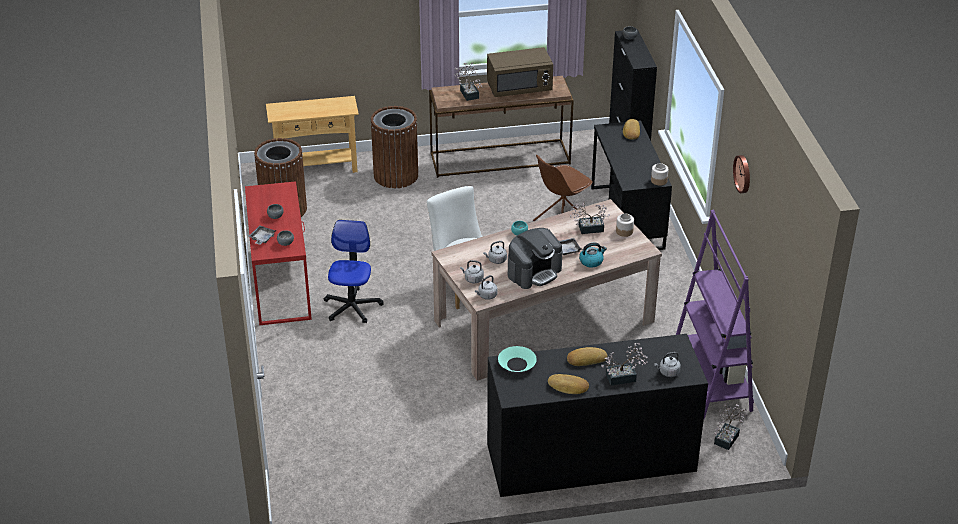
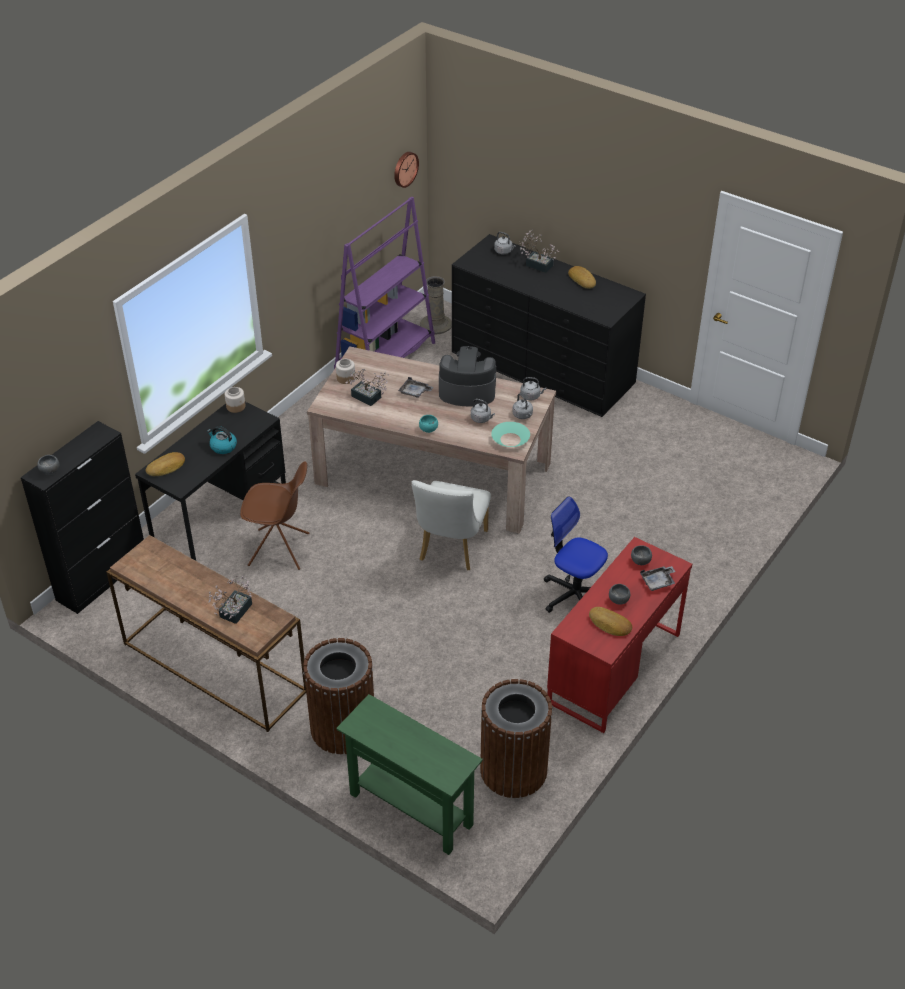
camera: 135 degrees left, 5 degrees up
beige console table [266,96,359,173] -> green console table [336,694,483,855]
office chair [324,220,384,323] -> office chair turned 75 degrees clockwise [544,496,608,613]
brown microwave [487,47,553,97] -> none
turquoise bowl [498,346,537,372] -> turquoise bowl moved to [491,422,530,447]
bread [567,347,608,366] -> bread moved to [589,607,632,636]
kettle [579,242,607,268] -> kettle moved to [207,426,237,454]
potted plant [714,402,747,450] -> beige vase [420,276,452,334]
wall clock [733,155,750,193] -> wall clock moved to [394,152,419,188]

